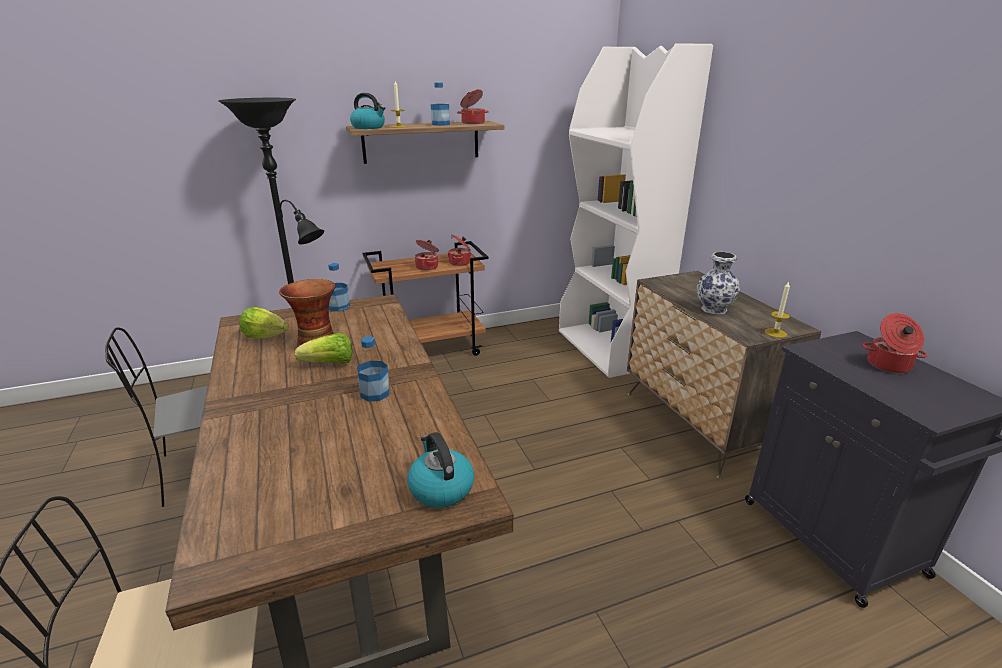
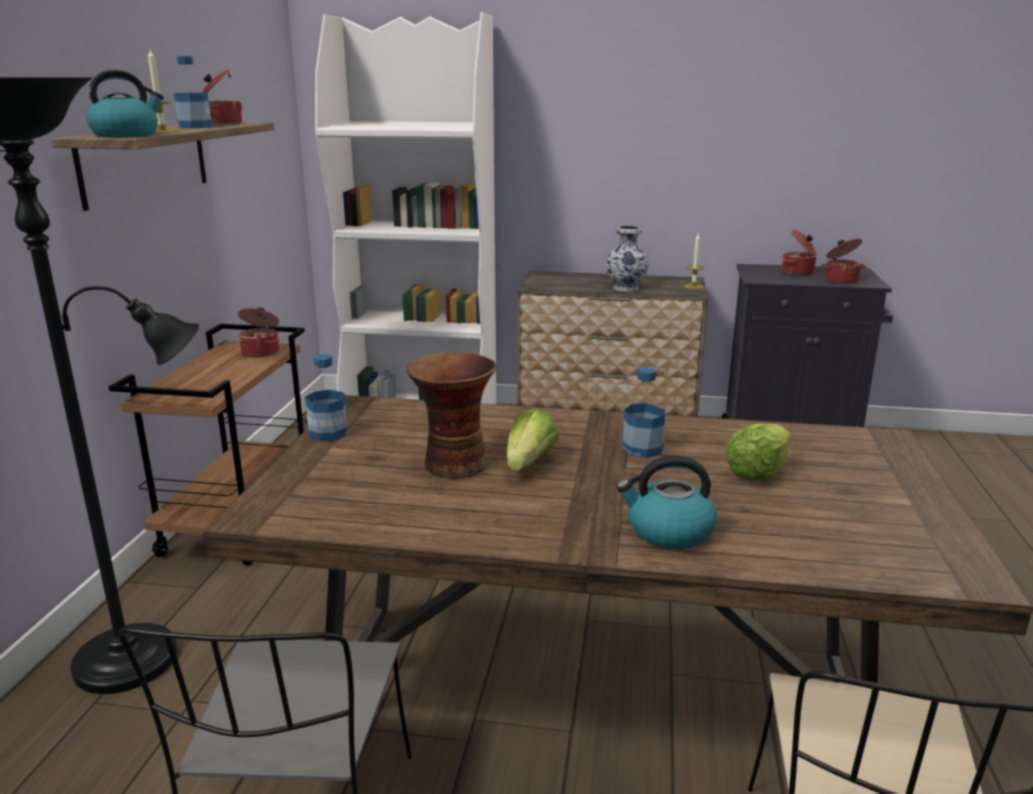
camera: 60 degrees left, 5 degrees down
lettuce [239,307,289,339] -> lettuce moved to [726,424,791,481]
kettle [407,432,474,508] -> kettle moved to [616,455,717,549]
cooking pot [415,240,439,271] -> cooking pot moved to [820,238,867,284]

